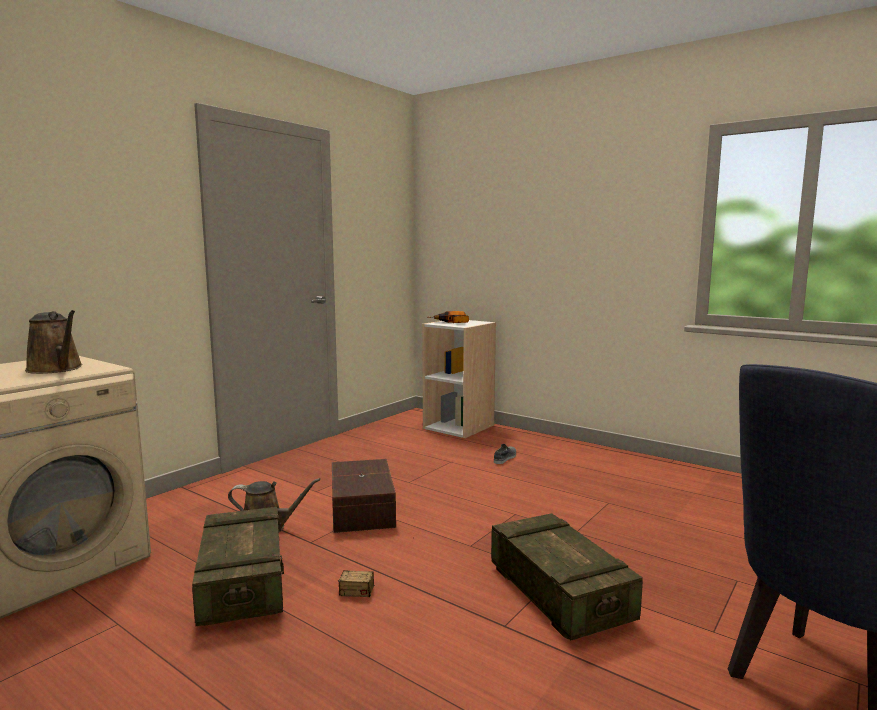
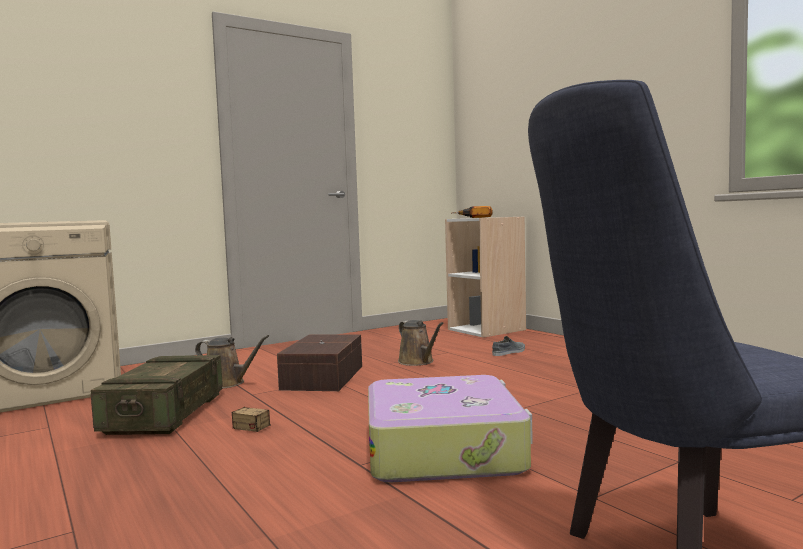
camera: 20 degrees right, 5 degrees down
brown watering can [25,310,83,374] -> brown watering can moved to [398,320,444,366]
crate [491,513,643,640] -> suitcase [368,375,533,482]

